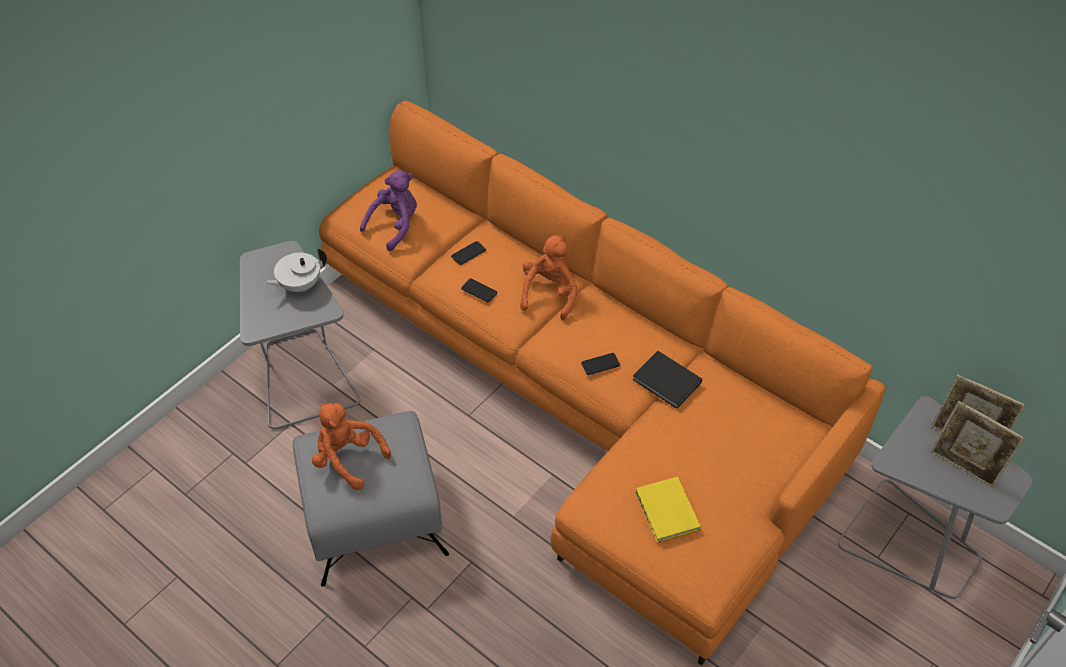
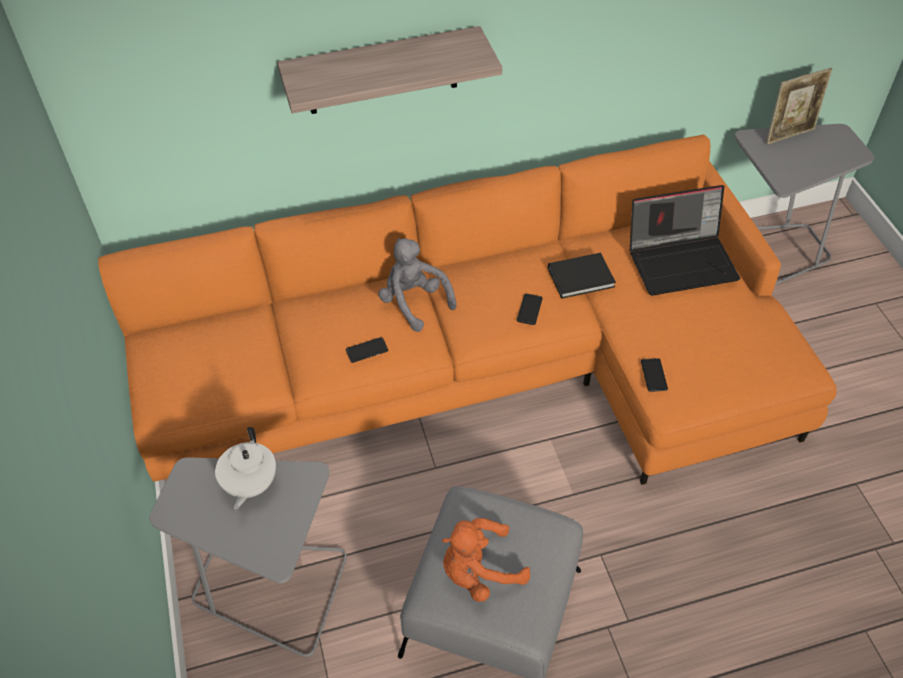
camera: 55 degrees left, 0 degrees up
purple plush toy [360,170,417,251] -> none
phone [451,241,486,265] -> phone moved to [641,358,668,392]
orange plush toy [520,235,577,320] -> grey plush toy [378,238,456,332]
yellow book [635,477,701,543] -> none
picture frame [930,401,1025,488] -> none
none -> shelf [277,26,502,114]
none -> laptop [630,185,740,296]

